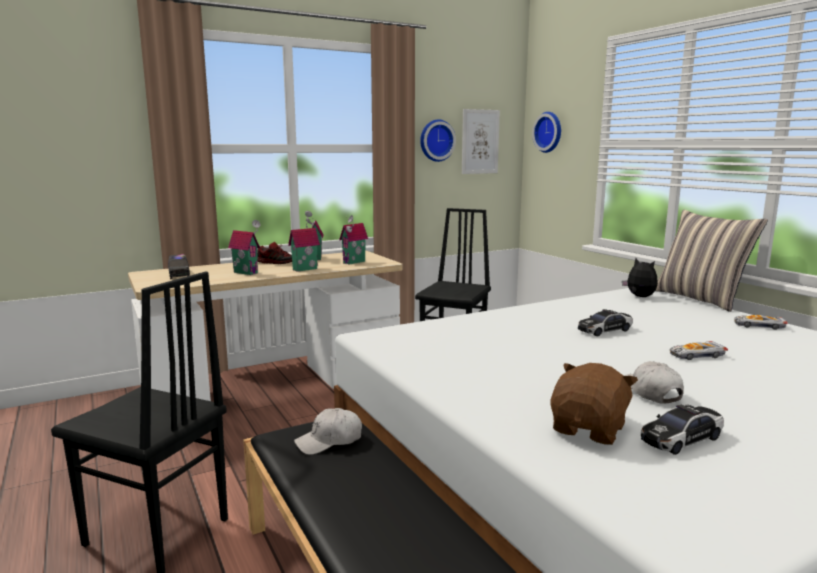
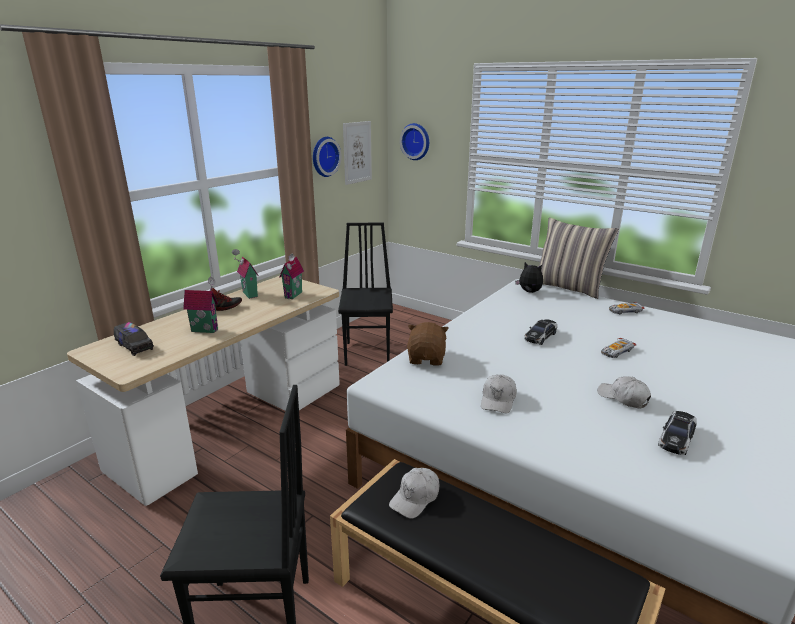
camera: 25 degrees left, 10 degrees up
toy house [288,217,320,272] -> none
brown plush toy [550,363,638,445] -> brown plush toy moved to [407,322,449,366]
none -> white cap [481,374,517,413]

